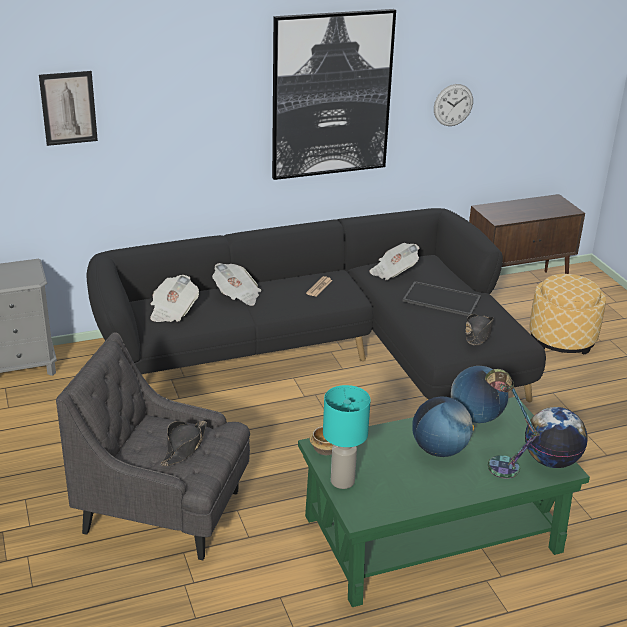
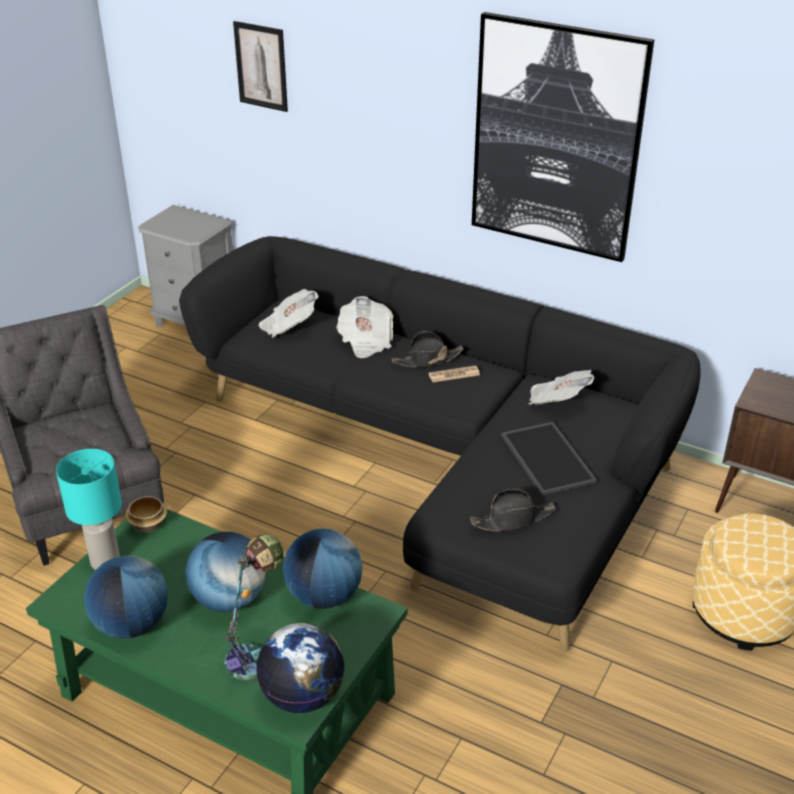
camera: 50 degrees right, 5 degrees up
black hat [160,420,207,466] -> black hat moved to [392,331,464,367]
wall clock [434,84,473,126] -> none
none -> globe [84,556,168,639]

